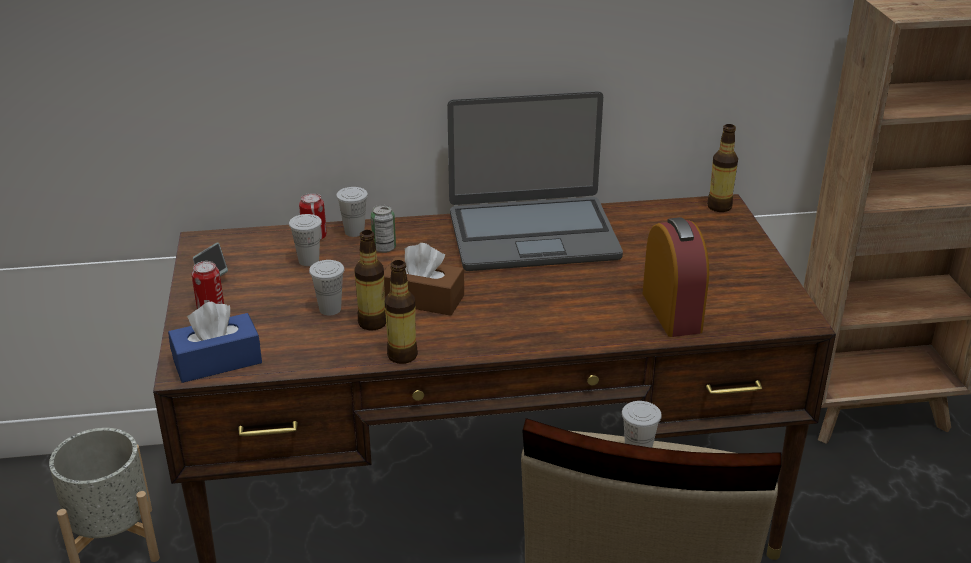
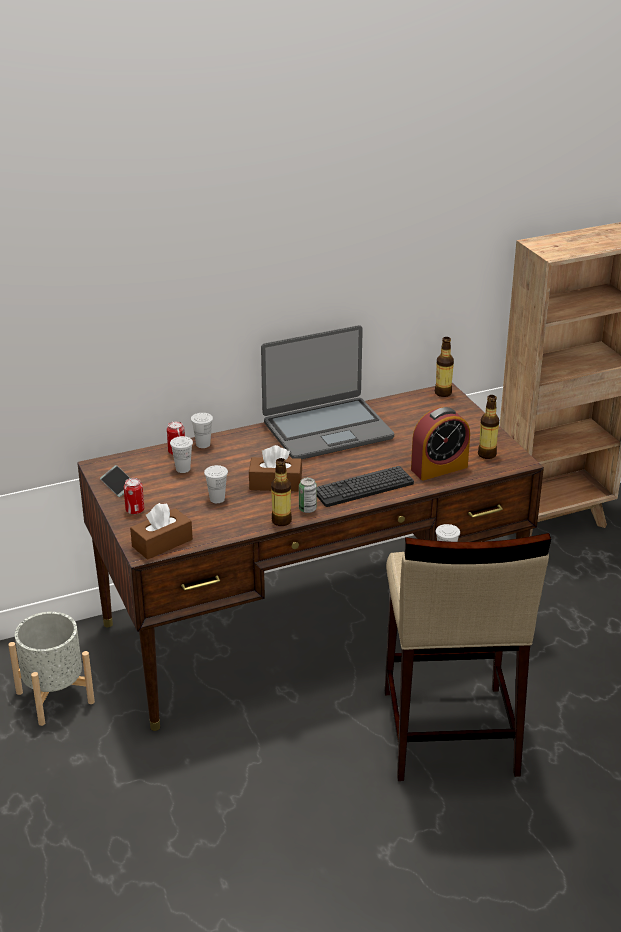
camera: 15 degrees left, 0 degrees up
blue tissue box [168,302,262,383] -> brown tissue box [130,503,193,560]
bottle [354,230,386,330] -> bottle moved to [478,395,499,459]
can [371,205,396,253] -> can moved to [299,477,317,513]
alarm clock [642,217,709,337] -> alarm clock turned 90 degrees clockwise [411,407,470,480]
none -> keyboard [317,466,414,507]

